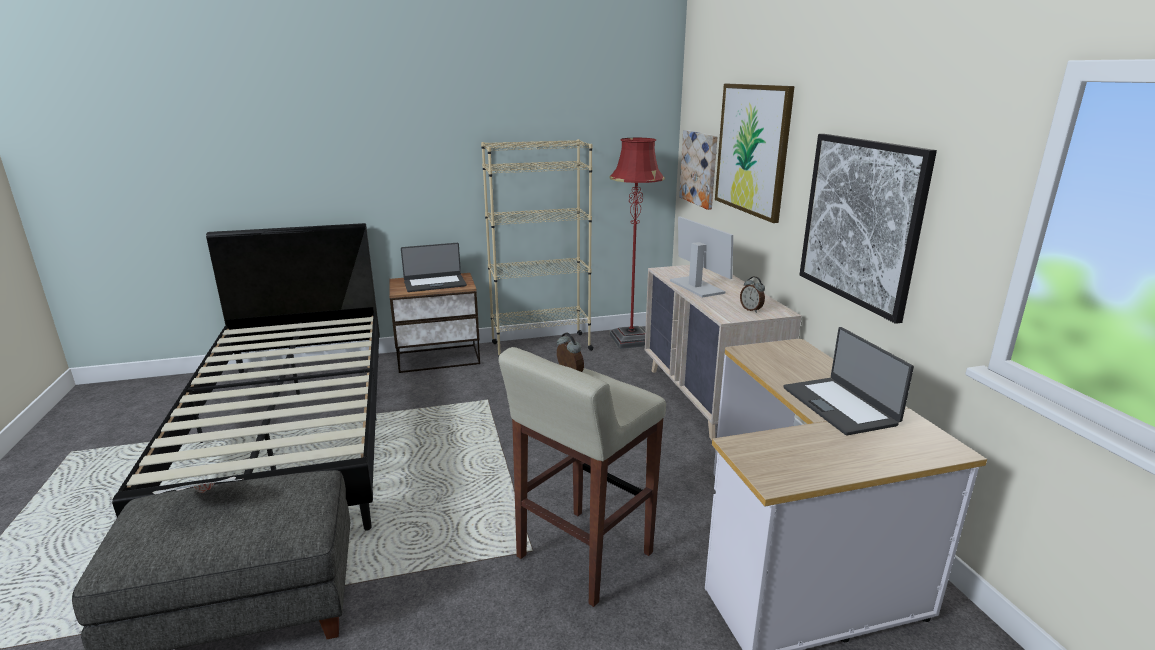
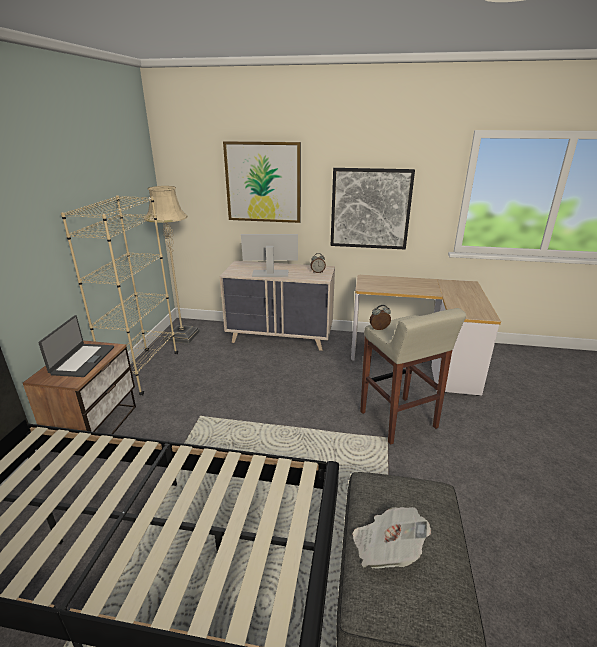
camera: 65 degrees left, 5 degrees up
red floor lamp [610,138,665,349] -> beige floor lamp [144,186,200,344]
picture [679,130,718,210] -> none
laptop [783,327,914,435] -> none

